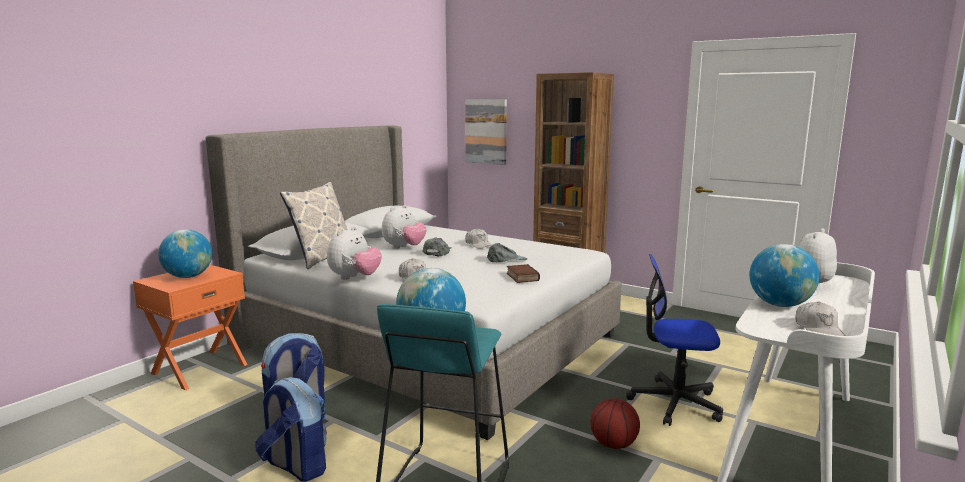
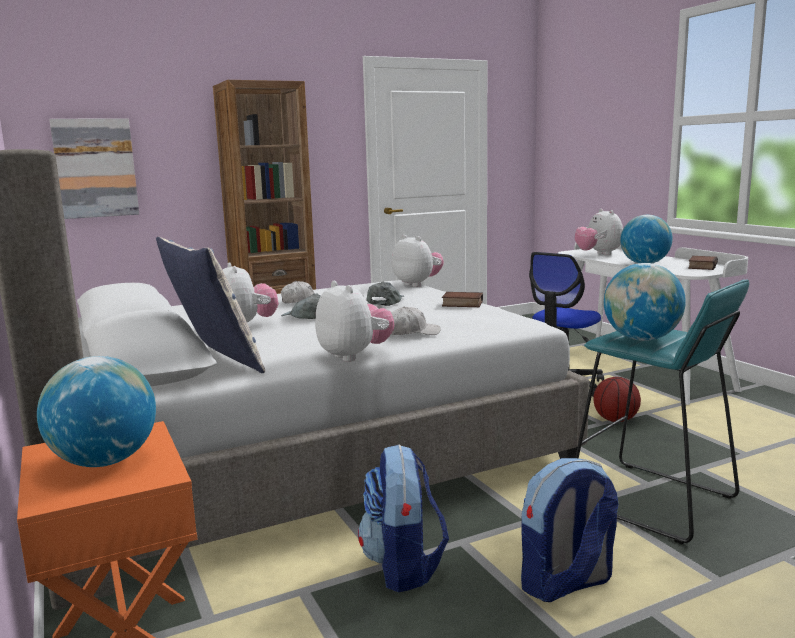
camera: 60 degrees left, 0 degrees up
white cap [795,301,845,336] -> book [688,256,718,270]
none -> plush toy [392,235,444,287]

